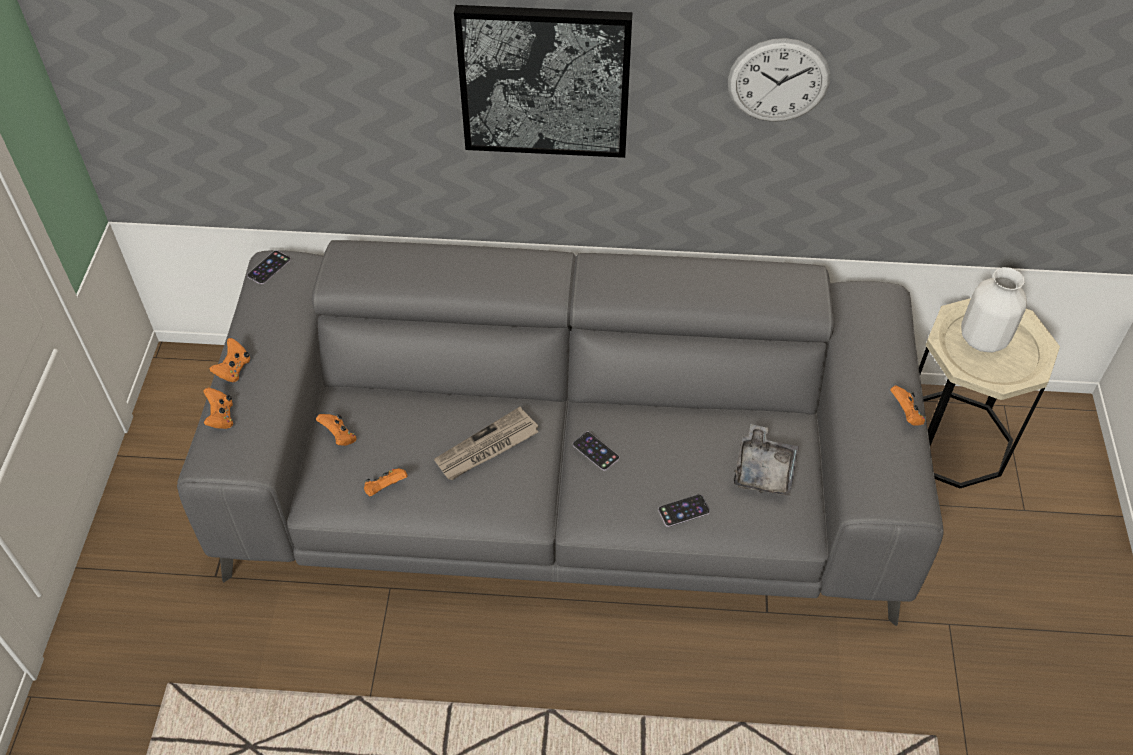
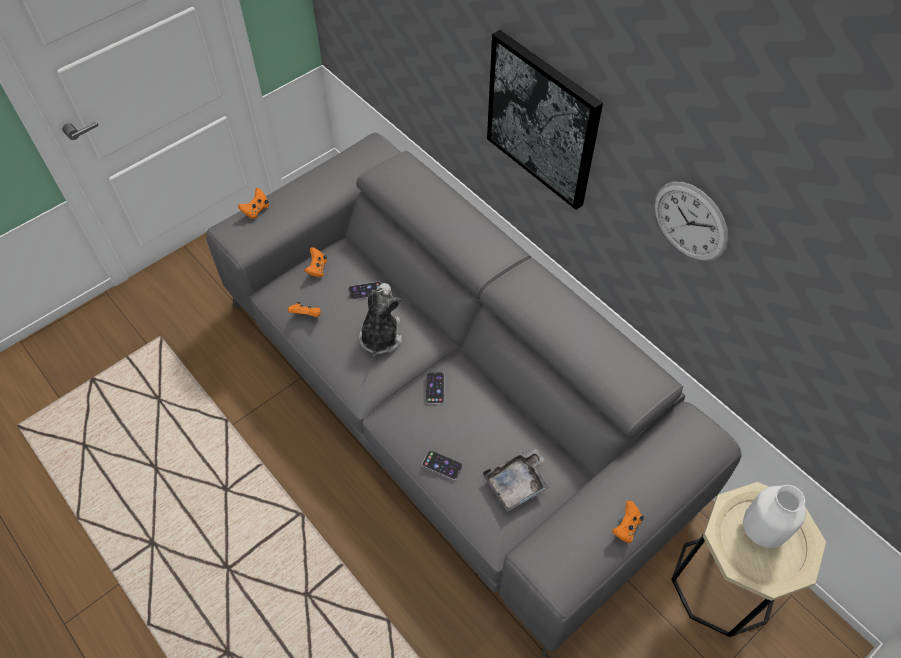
camera: 45 degrees right, 5 degrees up
orange game controller [209,338,250,382] -> none
phone [247,250,291,284] -> phone moved to [348,282,381,300]
newspaper [434,407,538,480] -> plush toy [359,283,402,356]

